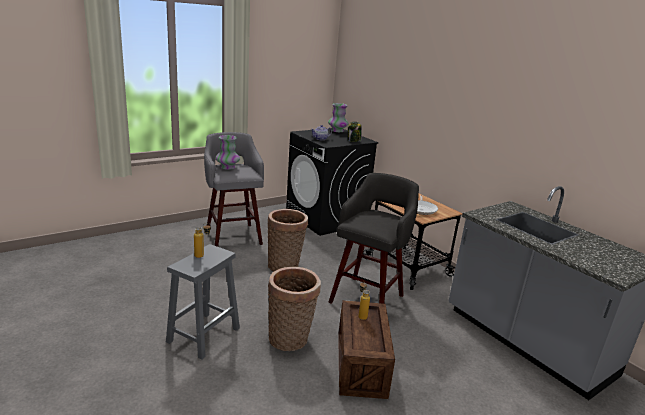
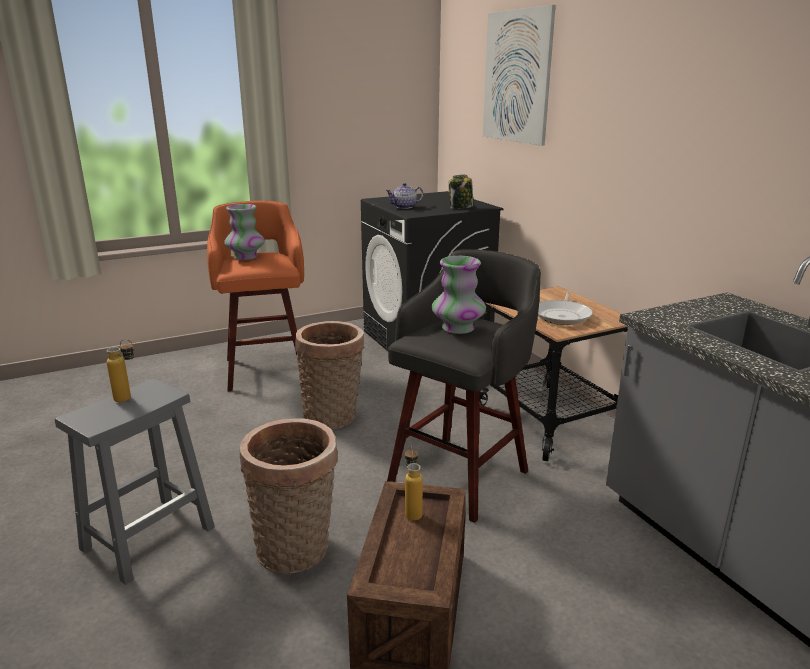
camera: 10 degrees right, 0 degrees up
grey stool [204,132,264,247] -> orange stool [207,201,304,392]
vase [328,103,349,132] -> vase moved to [432,256,486,334]
none -> picture [483,5,556,146]

